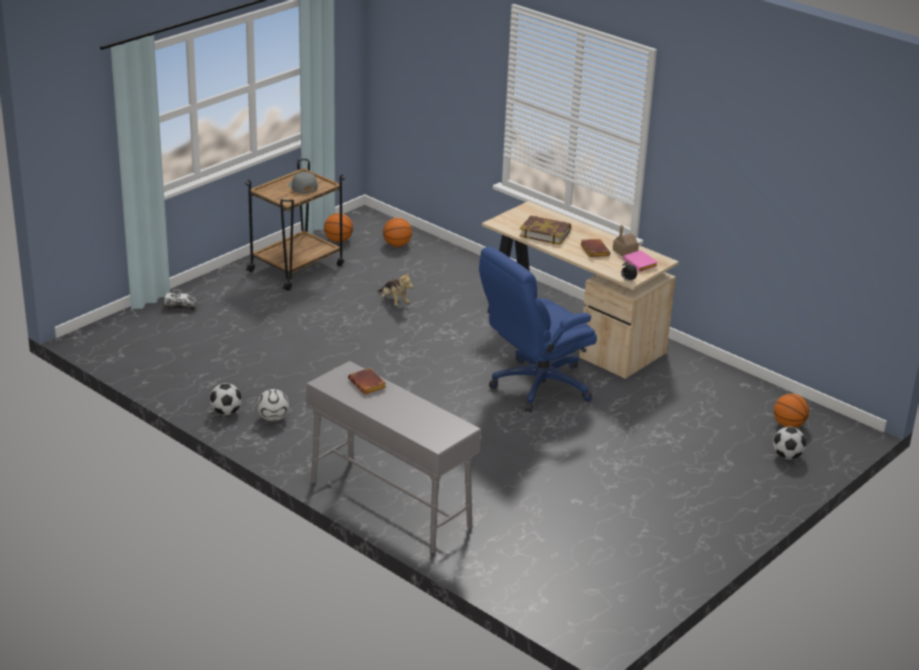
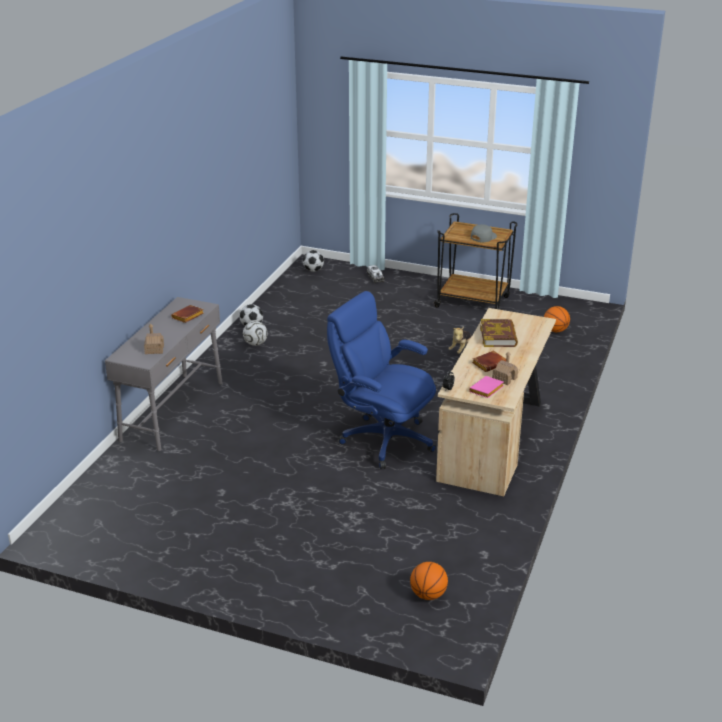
camera: 70 degrees right, 0 degrees up
basketball [324,213,353,242] -> none
football [773,427,806,459] -> football moved to [303,250,324,272]
none -> toy house [144,323,164,354]

